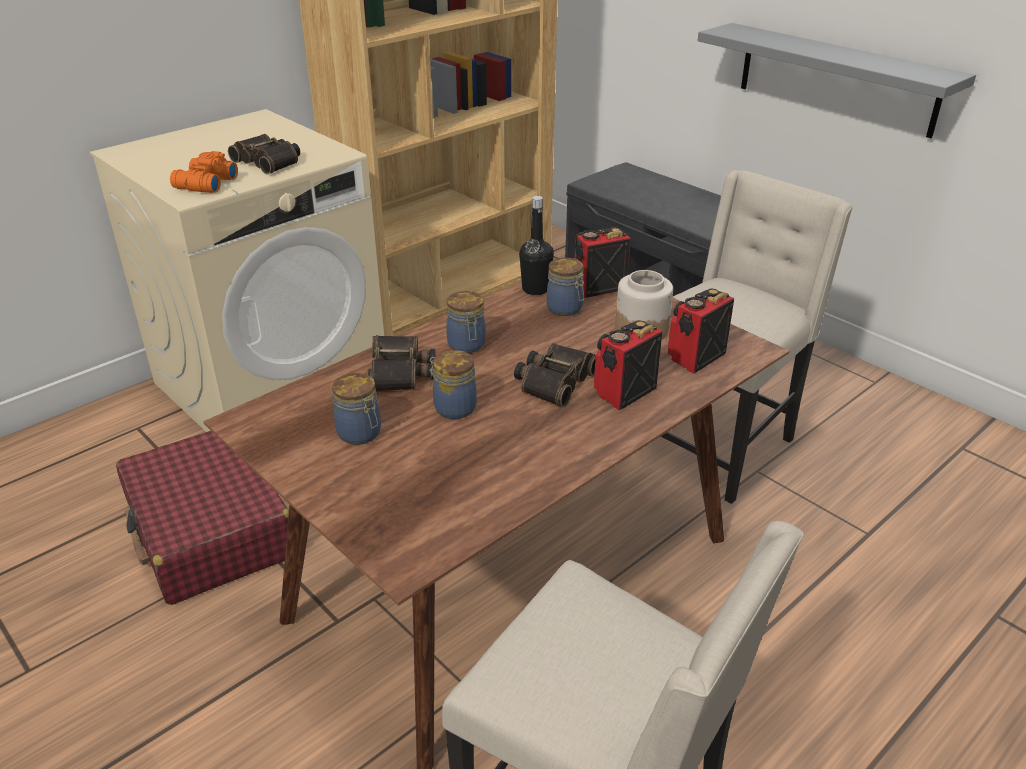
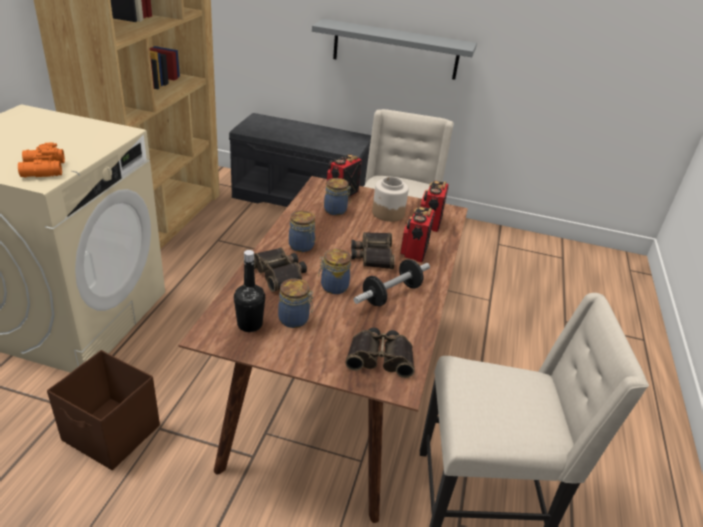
camera: 35 degrees left, 0 degrees up
red suitcase [116,431,289,605] -> brown storage box [47,350,160,470]
binoculars [228,134,300,174] -> binoculars moved to [345,328,415,378]
black bottle [519,196,554,295] -> black bottle moved to [234,250,265,332]
none -> dumbbell [353,259,430,306]

